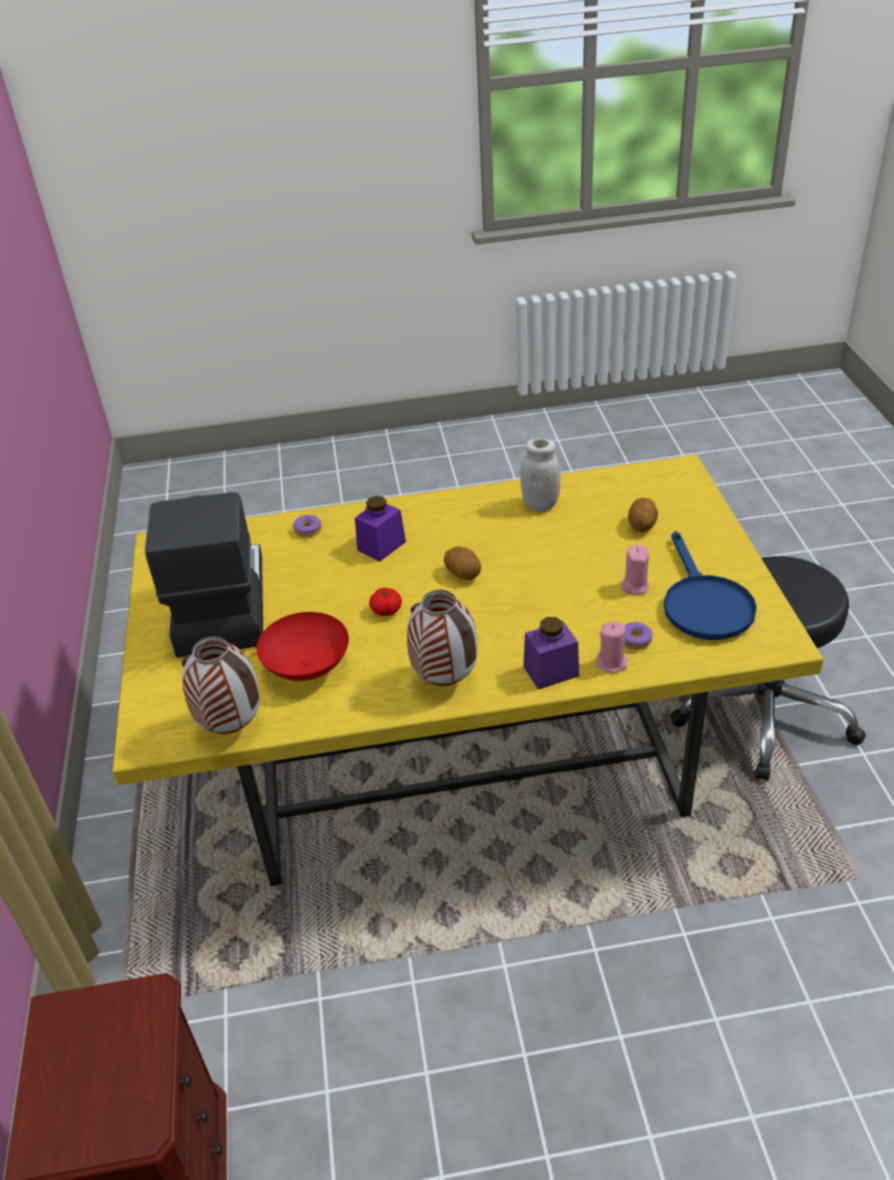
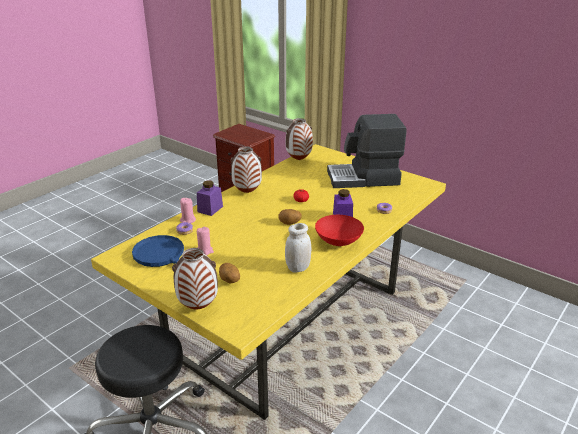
camera: 135 degrees right, 10 degrees down
coffee machine [145,492,263,658] -> coffee machine turned 135 degrees clockwise [327,114,407,188]
red bowl [256,612,349,681] -> red bowl moved to [315,215,364,246]
none -> vase [172,248,218,309]

